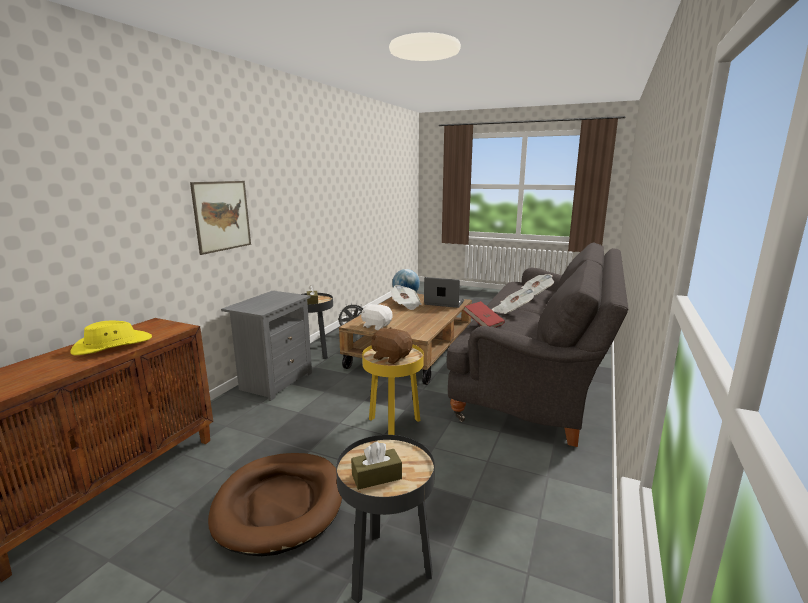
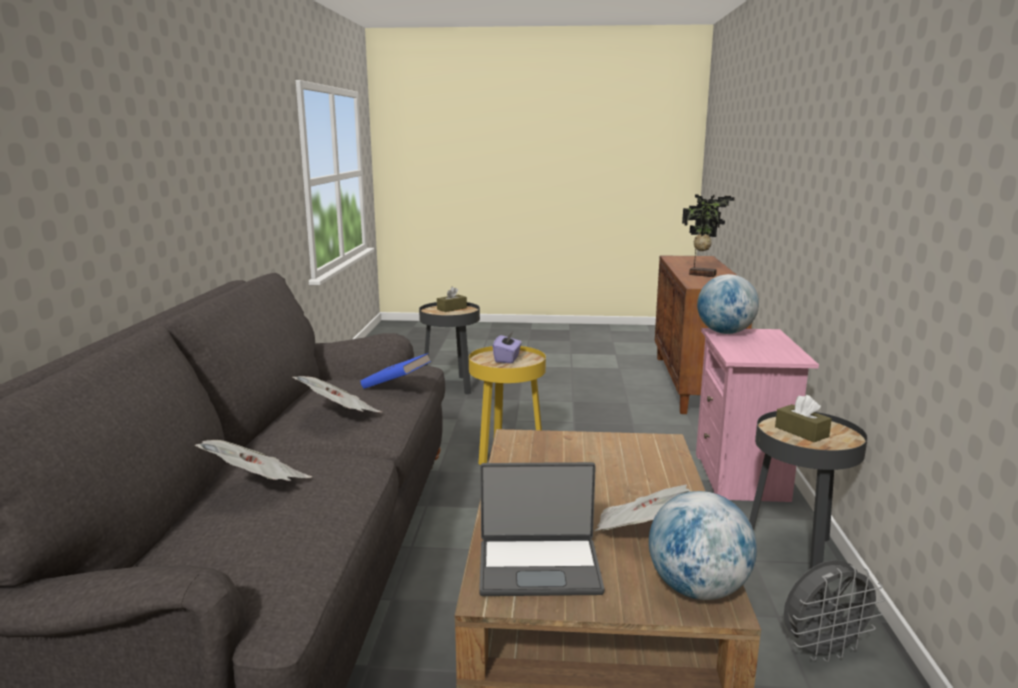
camera: 160 degrees right, 0 degrees up
yellow hat [70,321,152,355] -> potted plant [682,194,735,277]
picture [190,181,251,255] -> none
brown dog bed [208,453,342,556] -> none
grey nightstand [221,291,312,401] -> pink nightstand [696,328,819,502]
white plush toy [361,304,392,330] -> none
brown plush toy [371,327,413,364] -> purple tissue box [493,331,522,363]
red book [463,301,505,327] -> blue book [361,353,431,389]
none -> globe [697,274,759,334]

